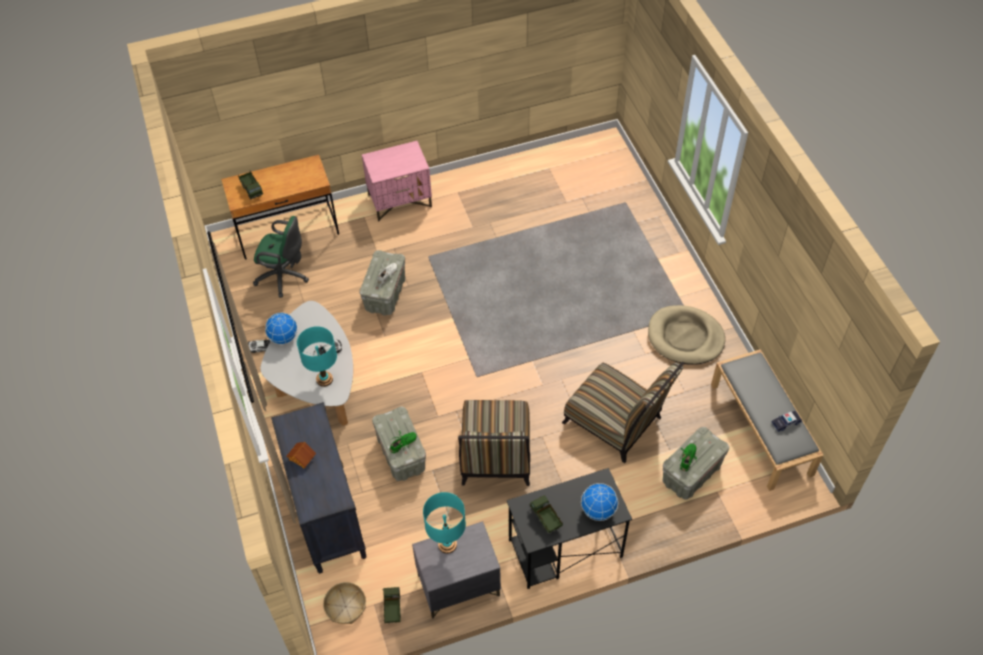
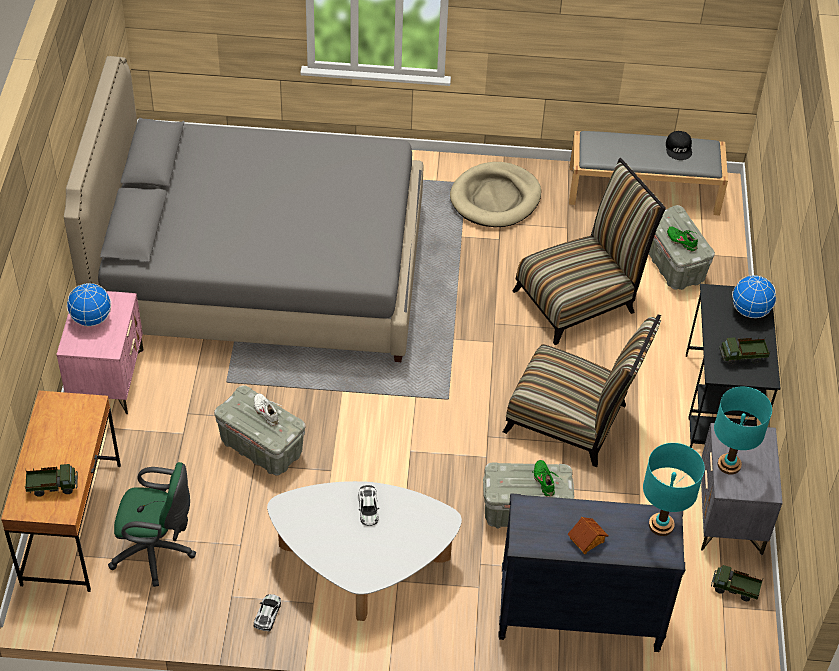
camera: 70 degrees left, 5 degrees down
green office chair [253,216,309,298] -> green office chair turned 60 degrees clockwise [108,462,196,587]
globe [265,313,297,345] -> globe moved to [67,283,111,327]
turquoise table lamp [297,326,337,387] -> turquoise table lamp moved to [643,443,705,536]
basket [323,582,366,624] -> none
toy car [771,411,802,432] -> black cap [666,131,692,160]
none -> grey bed [64,56,424,362]

